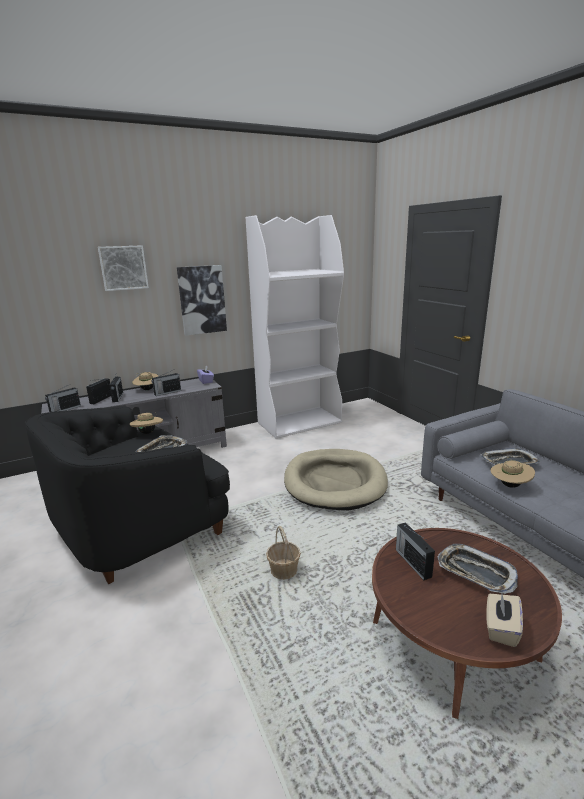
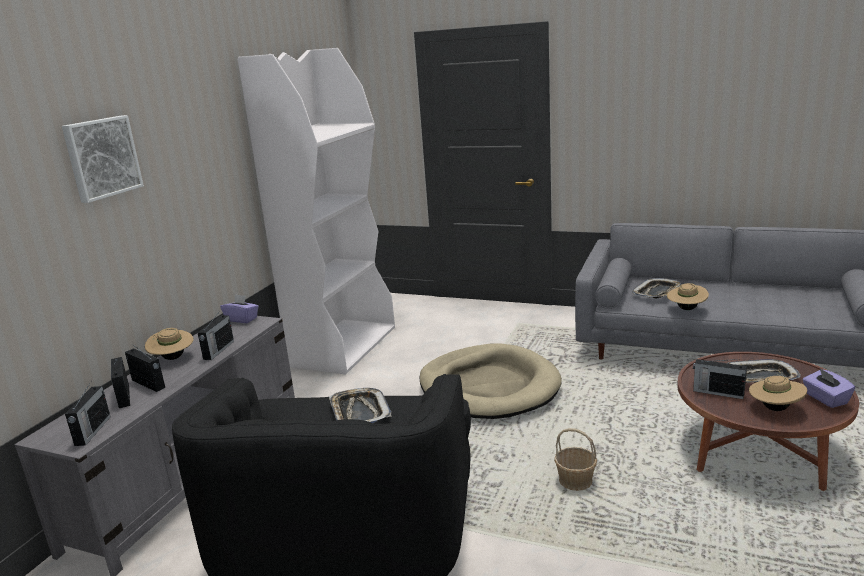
camera: 40 degrees left, 0 degrees up
beige hat [130,413,163,434] -> beige hat moved to [749,371,807,411]
picture [177,265,227,336] -> none
beige tissue box [487,594,523,647] -> purple tissue box [803,368,855,408]

